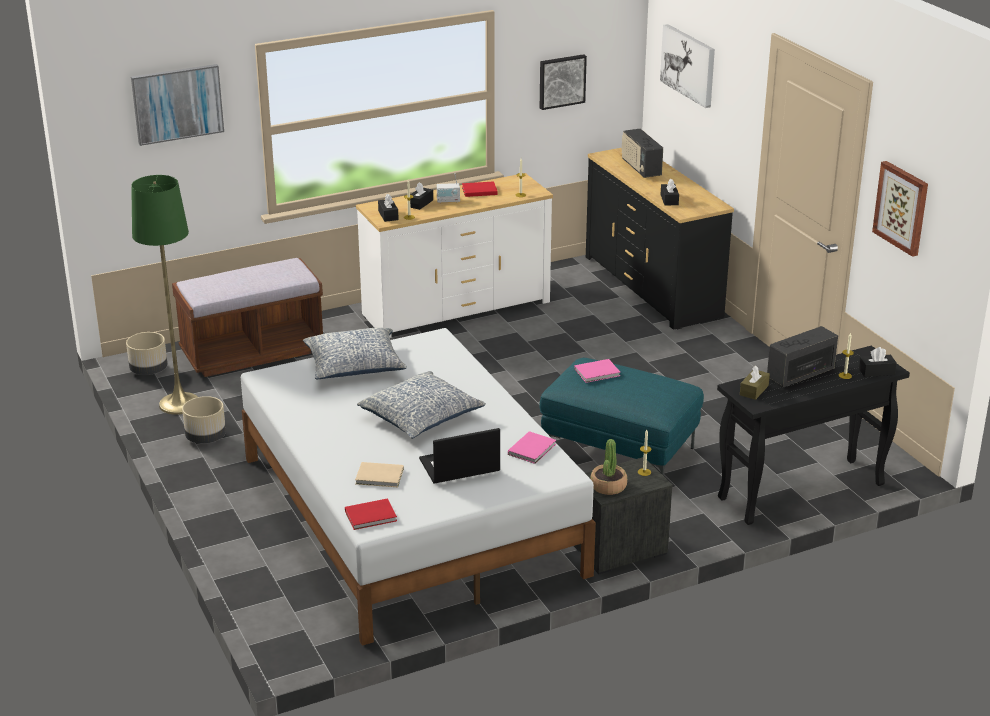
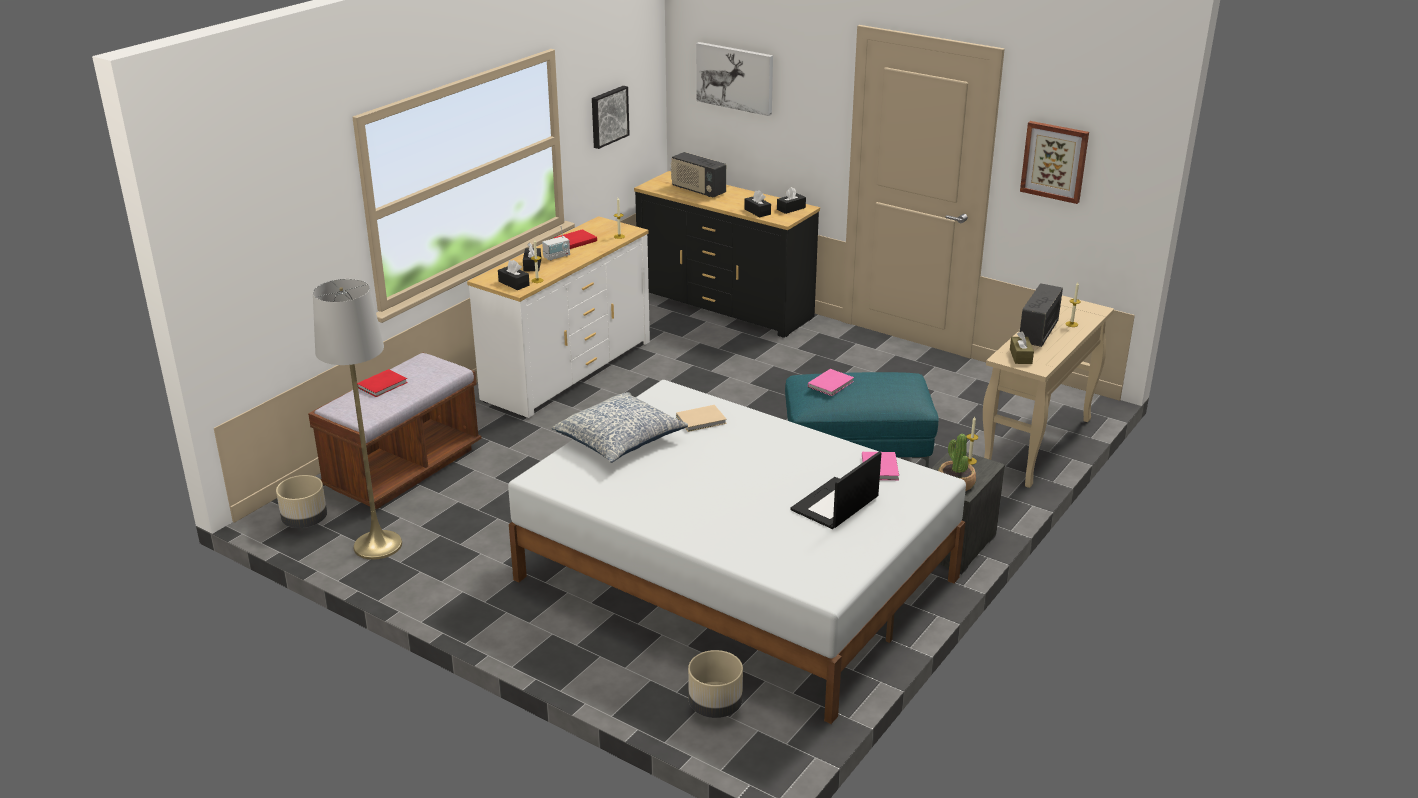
camera: 30 degrees left, 0 degrees up
picture [131,64,224,146] -> none
green floor lamp [131,175,198,415] -> grey floor lamp [313,279,402,560]
beige planter [182,396,226,444] -> beige planter moved to [688,650,743,718]
red book [345,498,397,530] -> red book moved to [357,369,408,397]
beige book [355,462,404,487] -> beige book moved to [676,405,727,432]
pillow [357,371,486,439] -> none
black console table [717,346,910,525] -> beige console table [983,296,1114,488]
black tissue box [859,347,897,377] -> black tissue box moved to [777,187,806,214]

